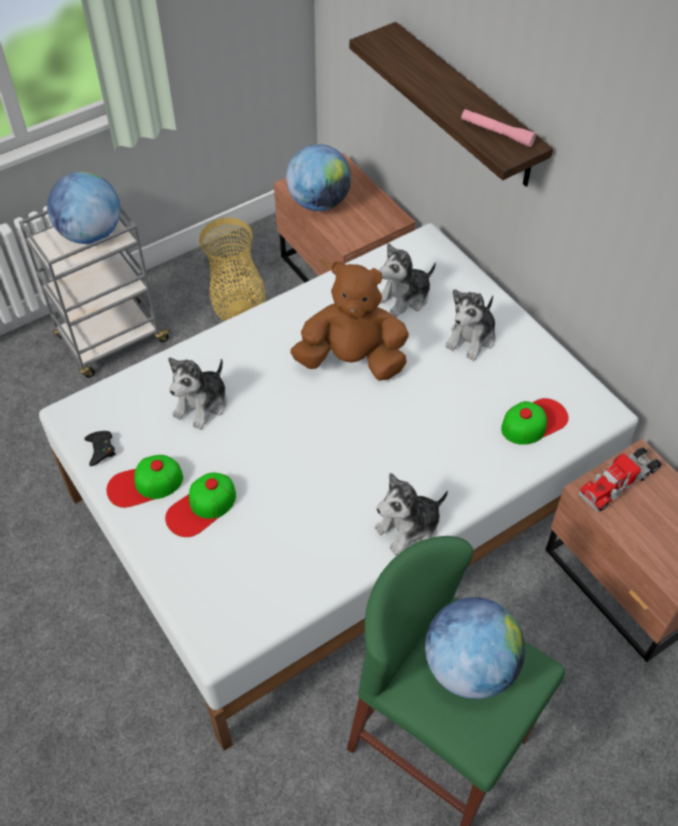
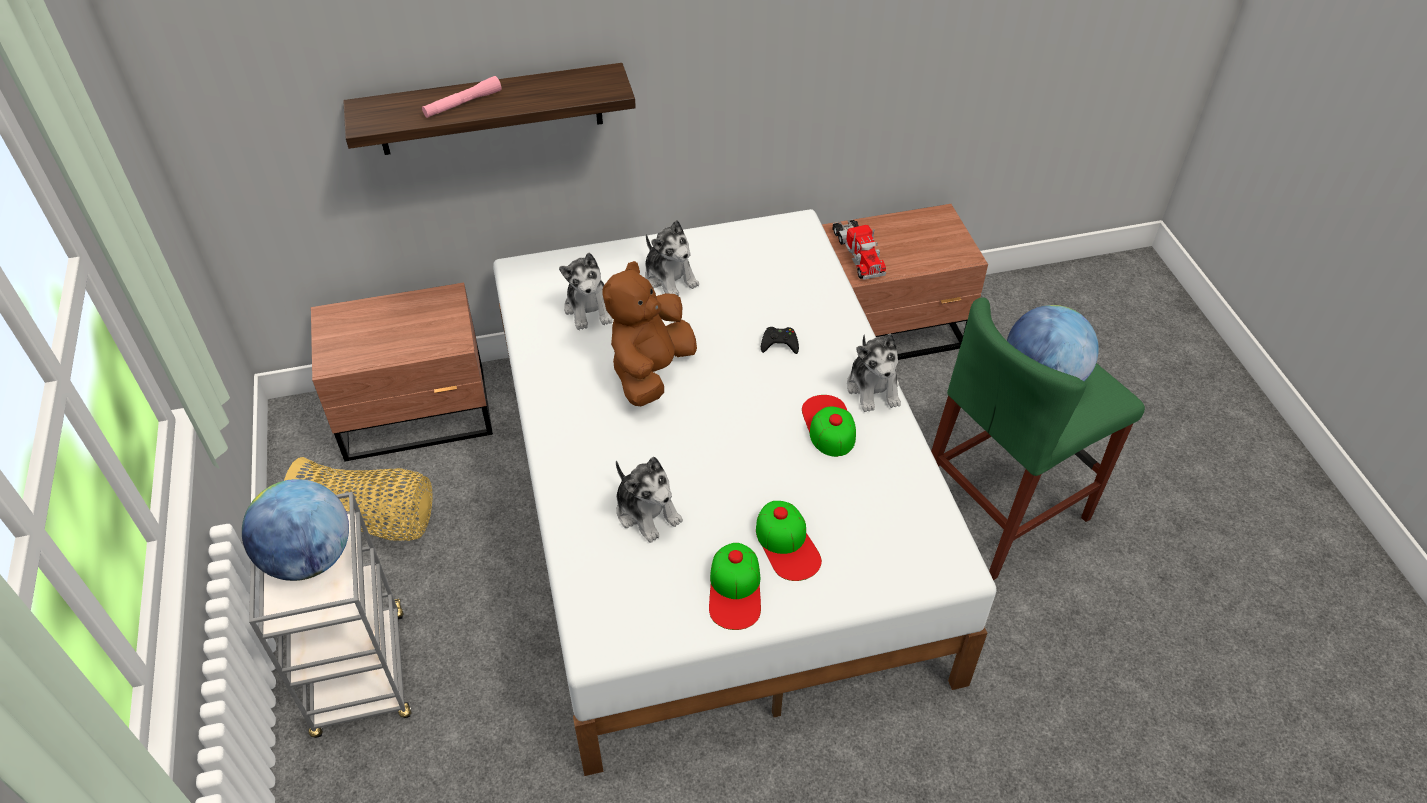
camera: 70 degrees left, 5 degrees down
black game controller [84,431,116,466] -> black game controller moved to [761,327,799,354]
globe [286,144,351,211] -> none
pink flashlight [461,109,536,147] -> pink flashlight moved to [422,76,501,118]
cap [501,398,569,445] -> cap moved to [802,395,856,457]

